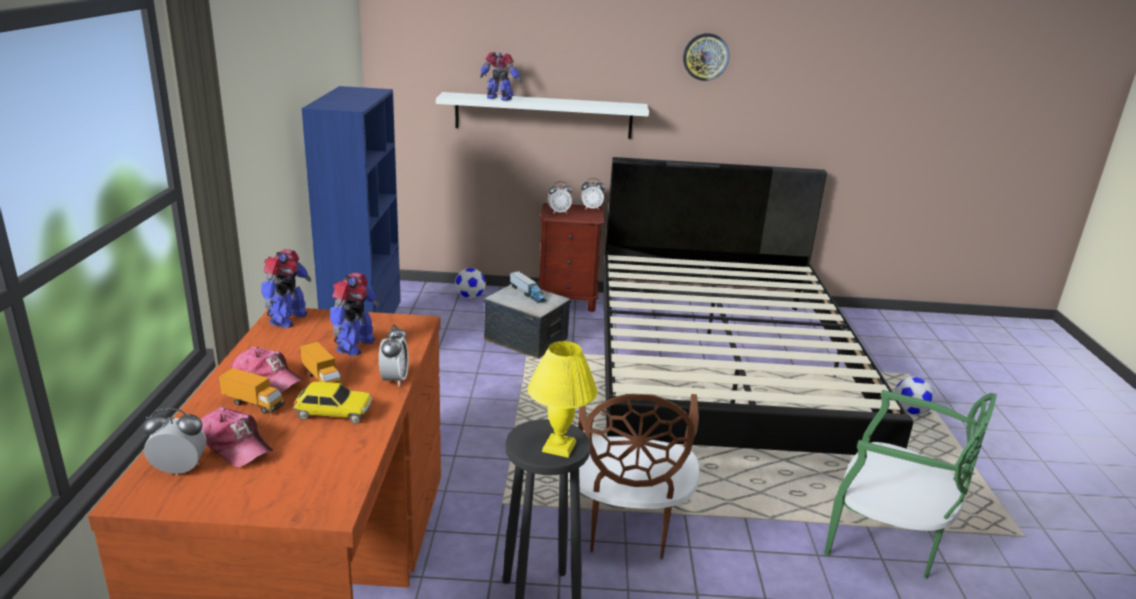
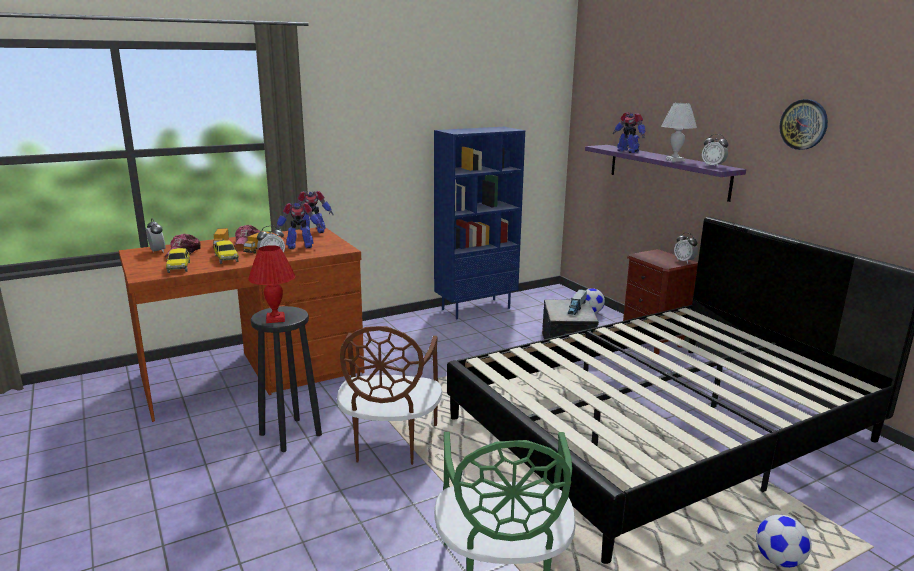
camera: 60 degrees right, 5 degrees down
white shelf [436,92,649,139] -> purple shelf [585,145,746,202]
toy robot [480,52,522,101] -> toy robot turned 150 degrees clockwise [613,113,646,153]
yellow table lamp [528,341,598,458] -> red table lamp [248,245,296,323]
alarm clock [547,181,572,214] -> alarm clock moved to [702,134,728,167]
brown chair [568,394,700,559] -> brown chair turned 60 degrees counterclockwise [337,326,442,465]
none -> toy car [166,248,190,273]
none -> white table lamp [662,103,697,162]

